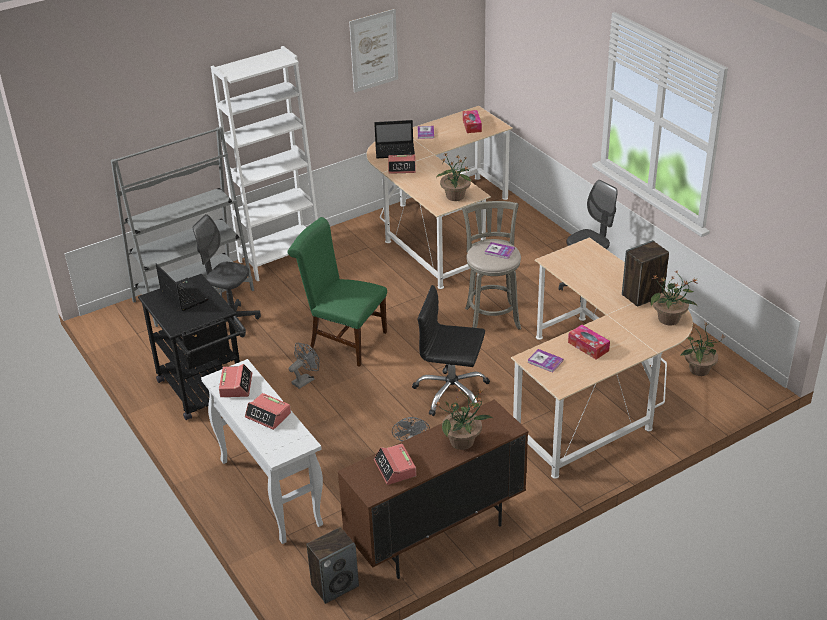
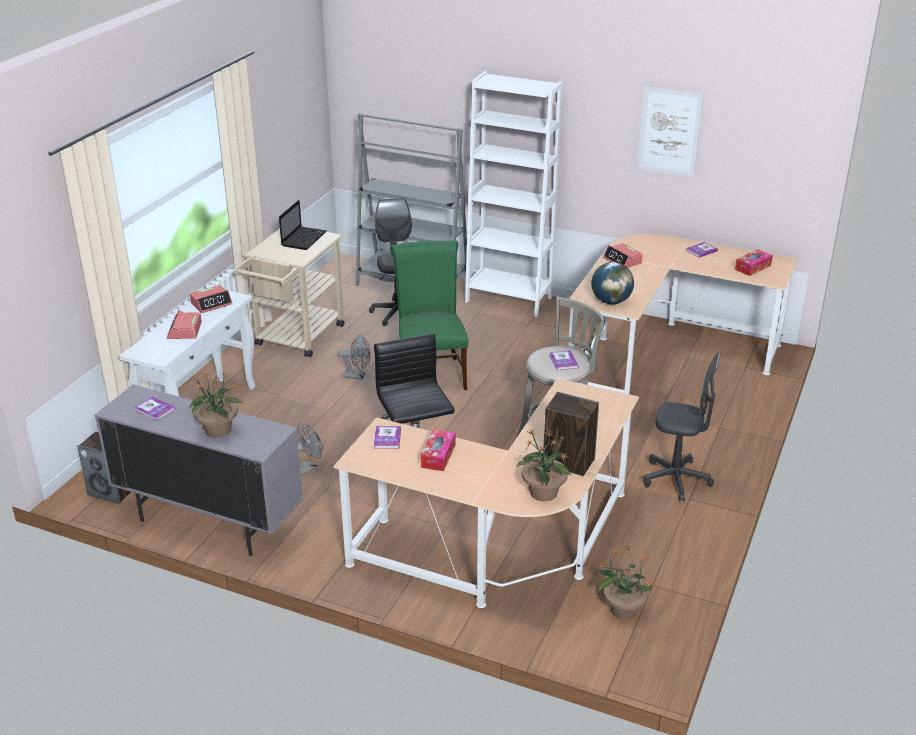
camera: 55 degrees right, 5 degrees down
black cart [138,274,244,420] -> beige cart [233,229,344,357]
brown cabinet [338,399,528,579] -> grey cabinet [95,385,303,556]
laptop [374,120,415,158] -> none
alarm clock [374,444,416,485] -> book [134,397,175,421]
potted plant [436,152,472,201] -> globe [591,262,634,304]

